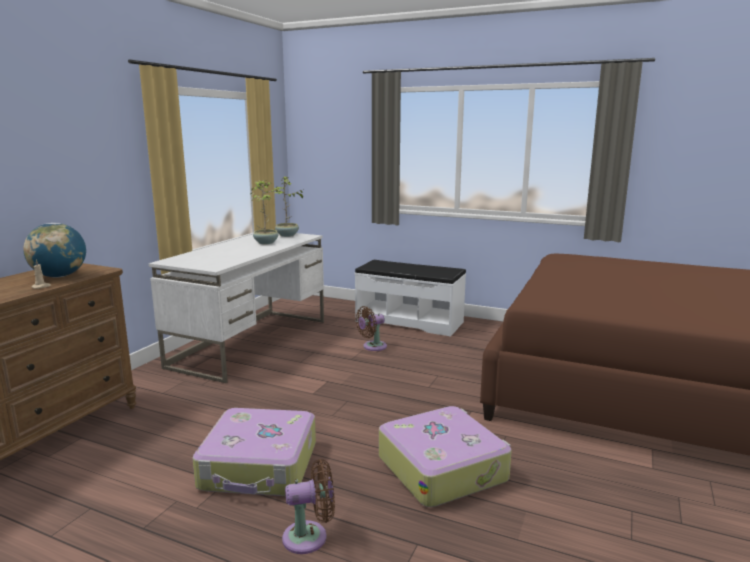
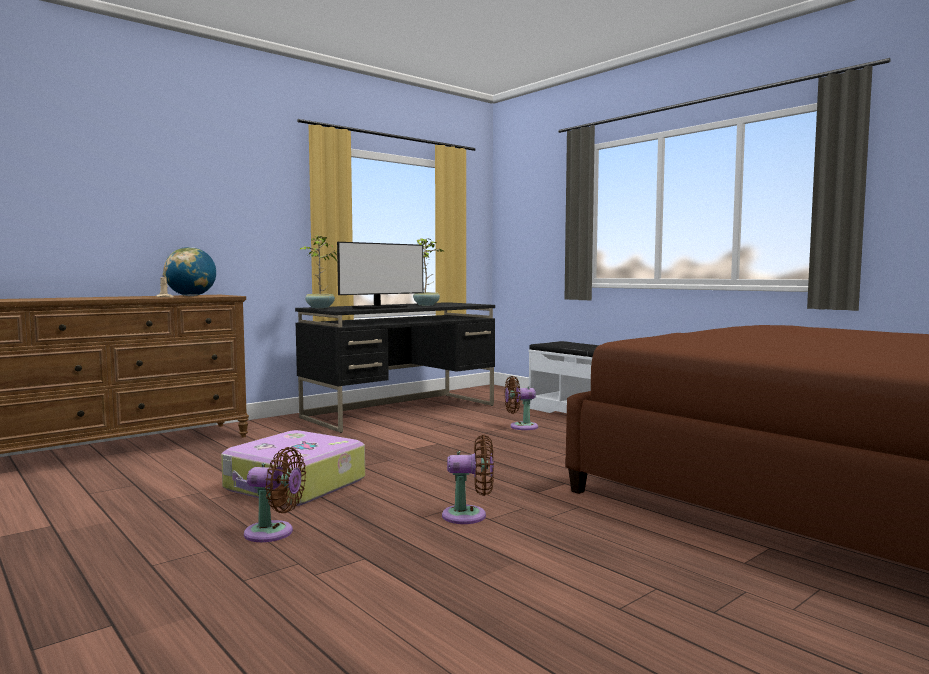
camera: 25 degrees right, 10 degrees down
white desk [149,233,324,383] -> black desk [295,302,495,433]
potted plant [274,176,303,237] -> potted plant moved to [299,235,337,308]
suitcase [379,406,512,507] -> brown fan [442,435,494,524]
none -> monitor [337,242,423,309]

